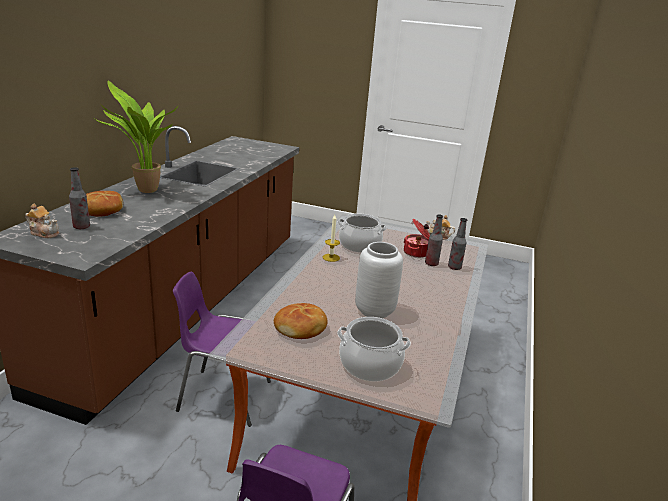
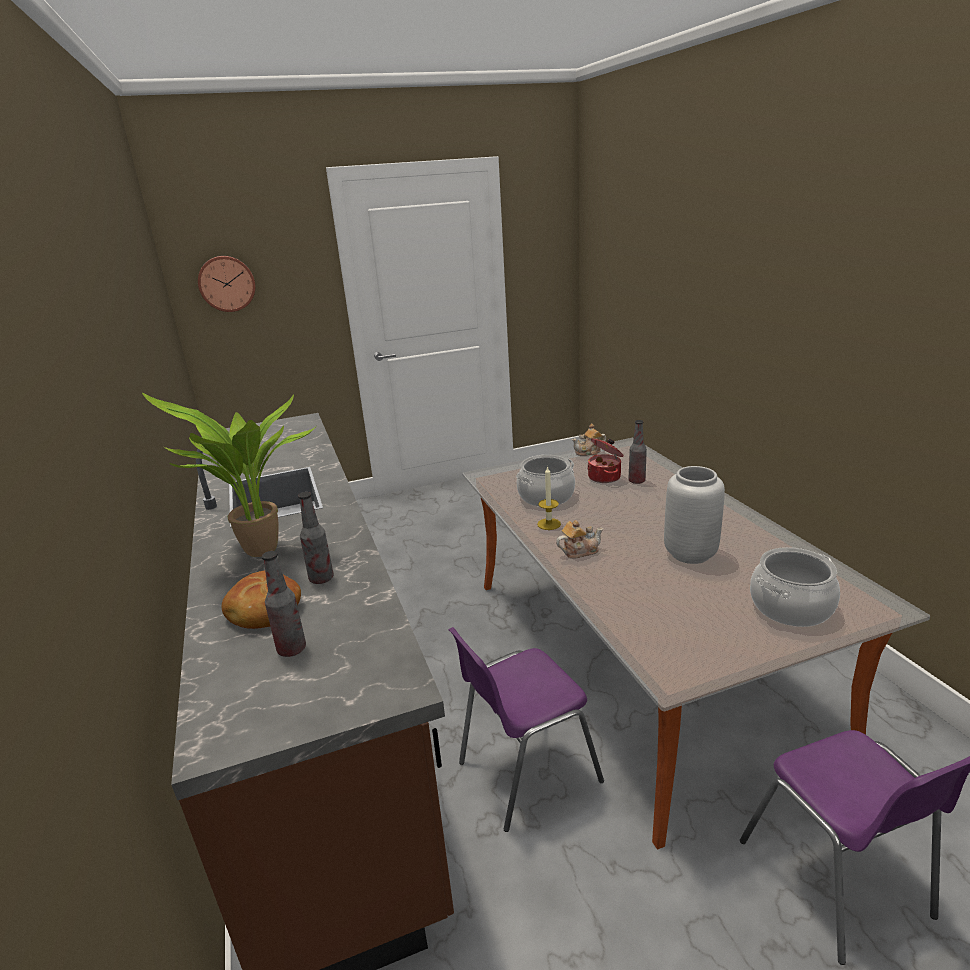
camera: 35 degrees left, 0 degrees up
teapot [25,204,59,238] -> teapot moved to [556,520,603,559]
bread [274,303,327,339] -> none
bottle [448,218,467,270] -> bottle moved to [298,492,334,584]
none -> wall clock [198,256,255,312]

